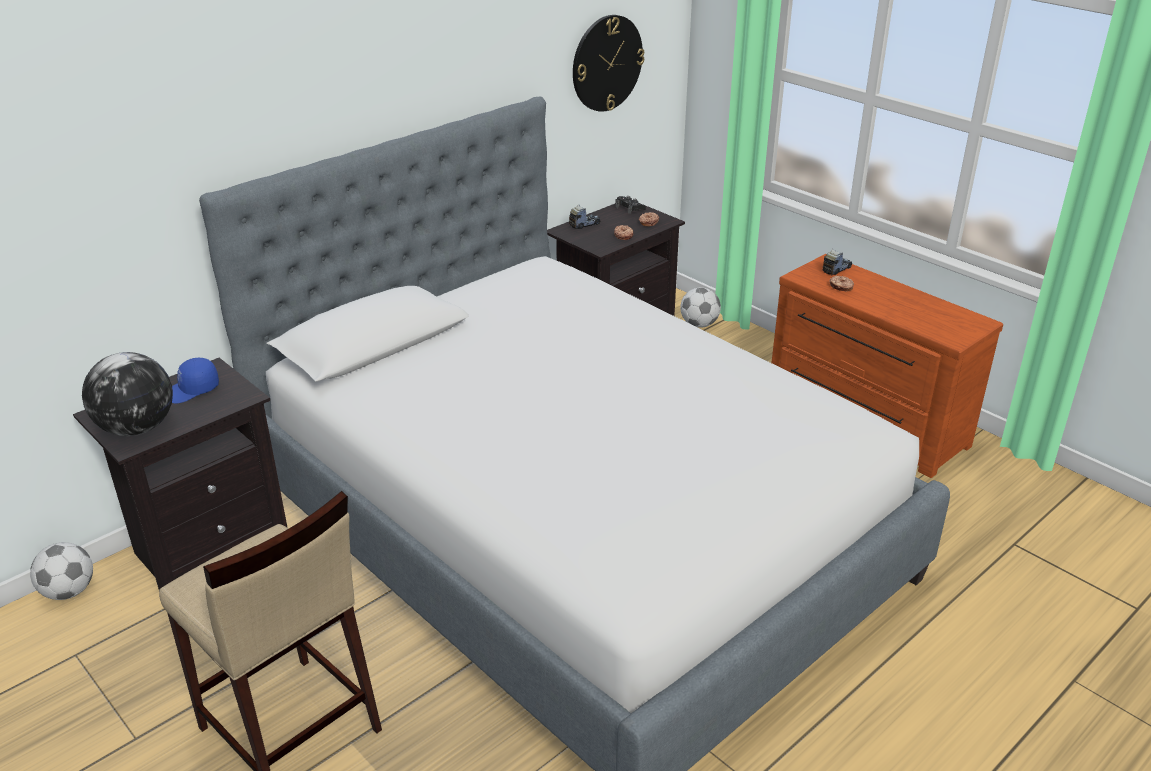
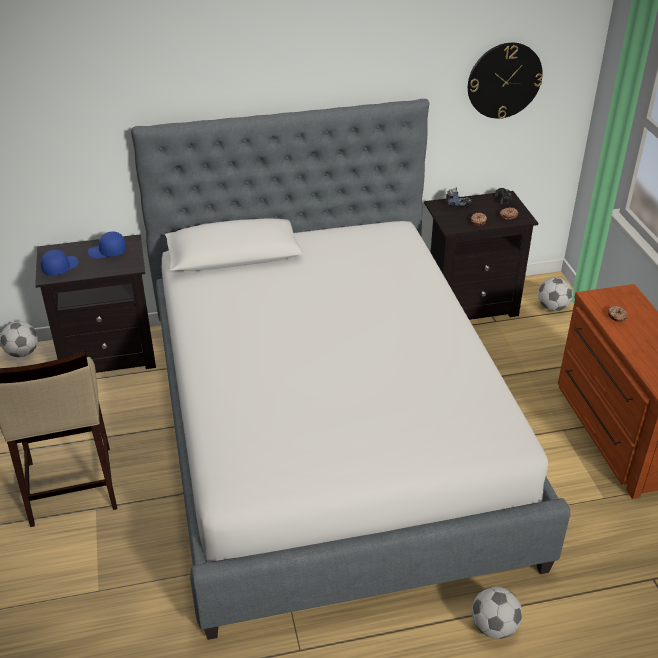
camera: 30 degrees right, 5 degrees up
globe [82,352,173,436] -> blue cap [41,250,79,276]
toy truck [823,249,852,275] -> none
none -> football [472,587,522,639]

